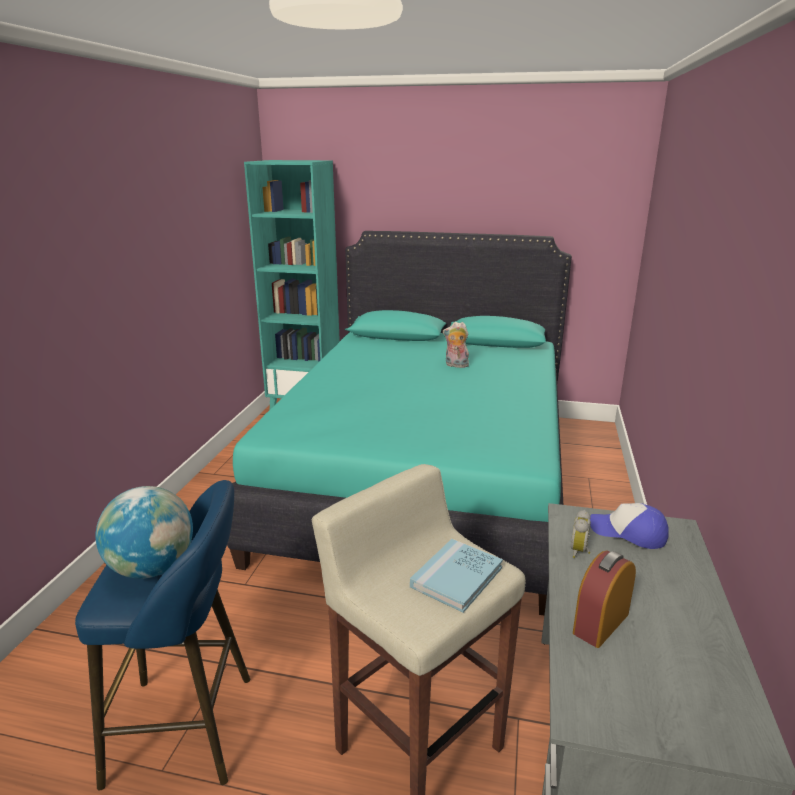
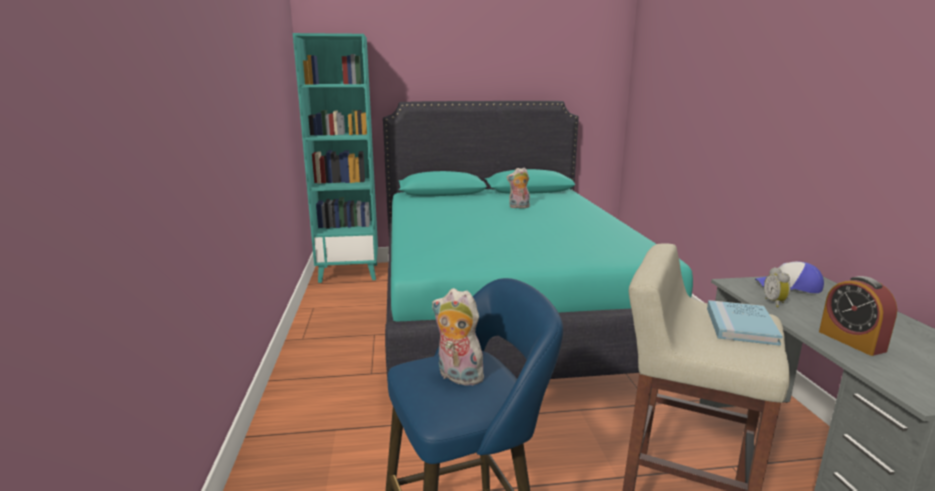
camera: 20 degrees left, 5 degrees down
globe [95,486,193,579] -> plush toy [432,288,484,386]
alarm clock [573,551,636,648] -> alarm clock turned 45 degrees counterclockwise [819,276,897,356]

